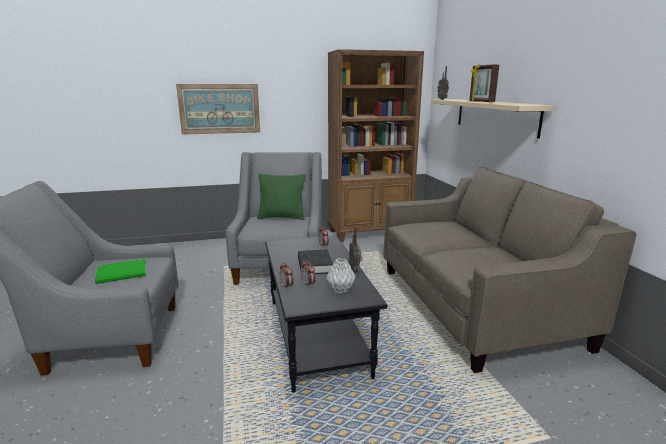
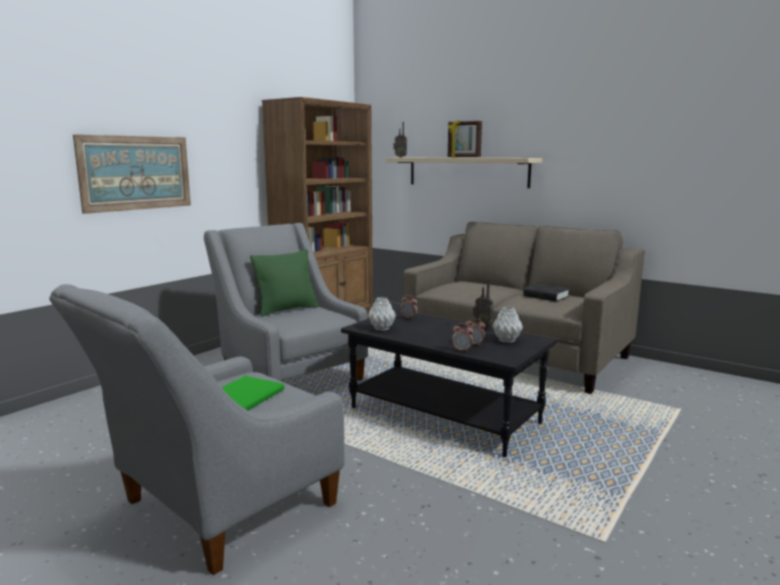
camera: 40 degrees left, 5 degrees down
black book [298,249,333,274] -> black book moved to [523,283,570,302]
none -> grey vase [368,297,396,331]

